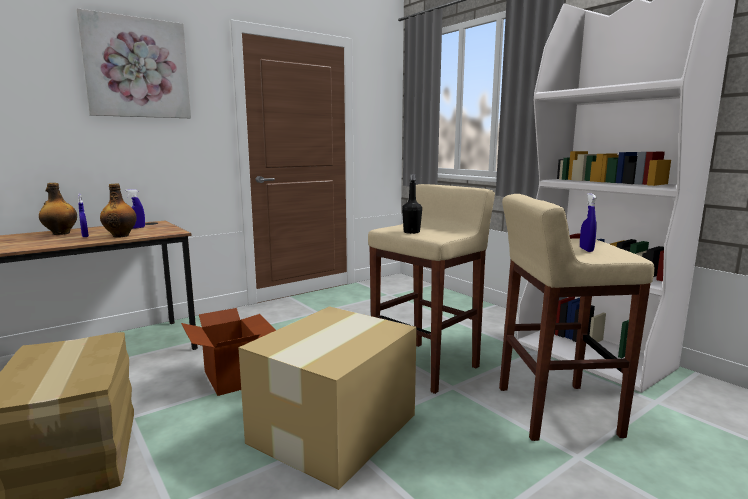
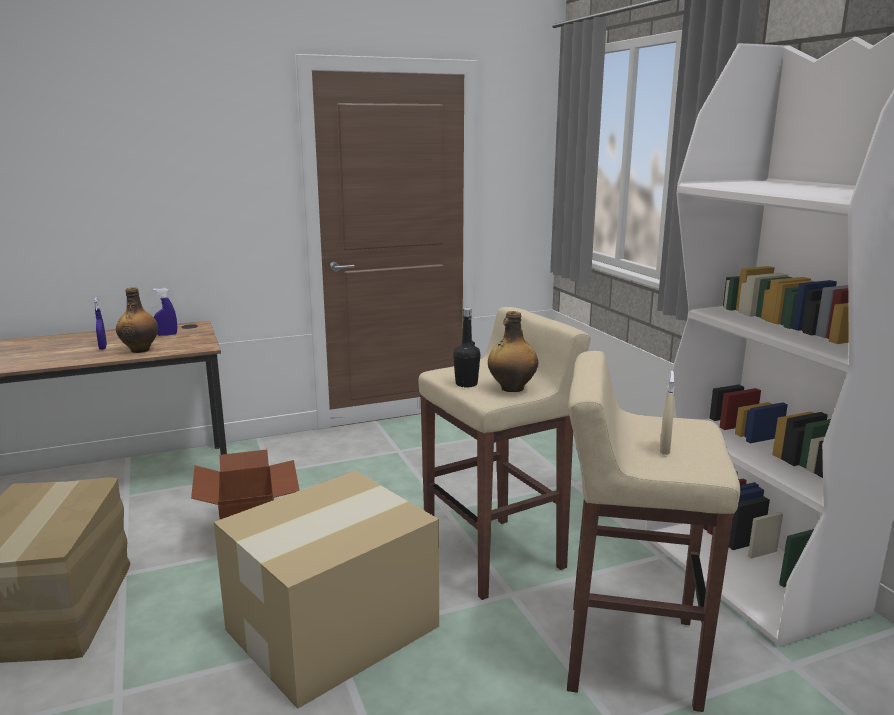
camera: 15 degrees right, 5 degrees up
bottle [39,183,77,235] -> bottle moved to [488,311,538,392]
picture [76,8,191,118] -> none
blue spray bottle [580,193,597,252] -> beige spray bottle [660,371,675,455]

